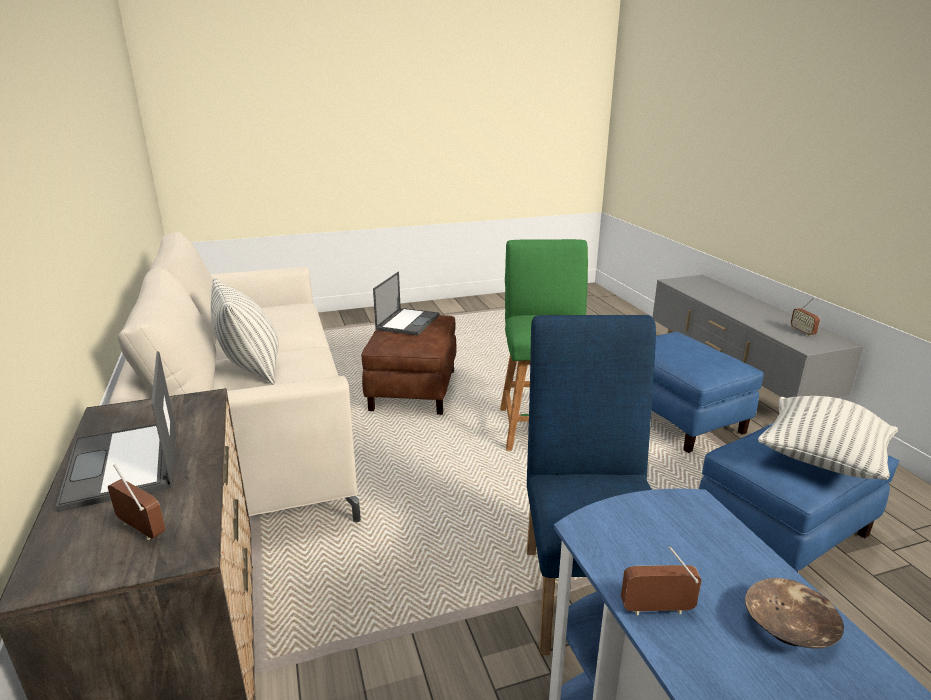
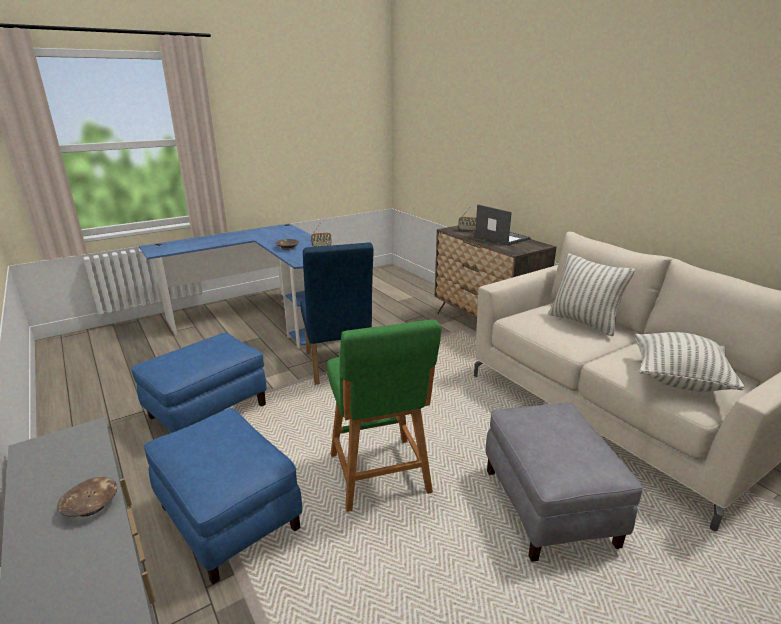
camera: 165 degrees right, 0 degrees up
brown ottoman [361,315,456,415] -> grey ottoman [486,402,643,562]
laptop [373,272,439,336] -> none
pillow [758,396,898,480] -> pillow moved to [635,332,745,392]
radio [791,298,820,336] -> none
none -> brown bowl [57,477,117,517]

